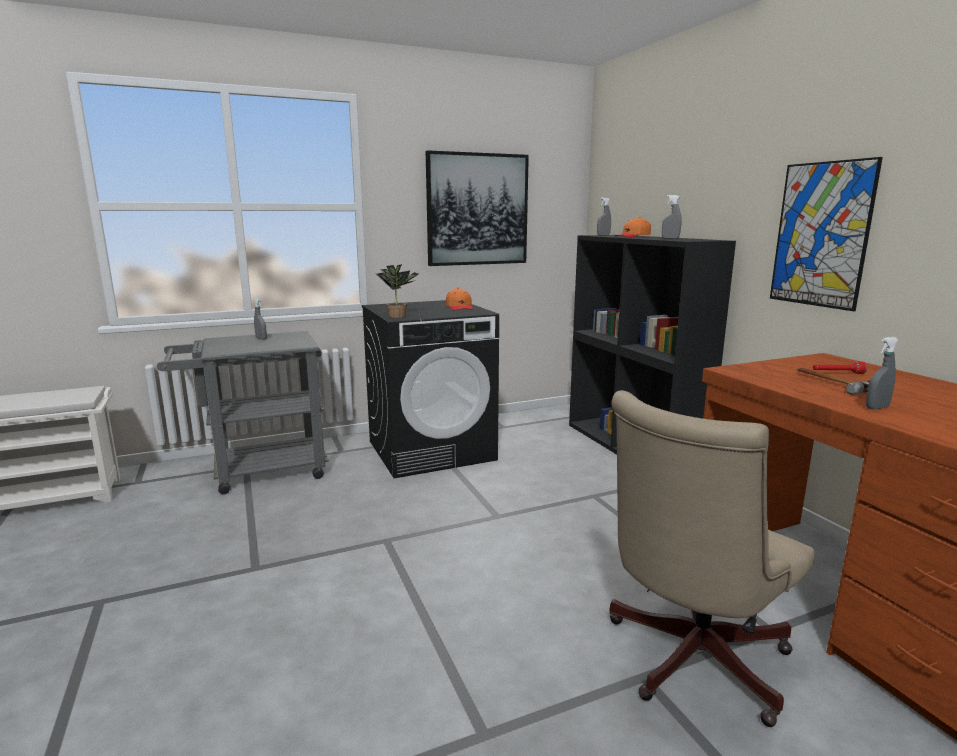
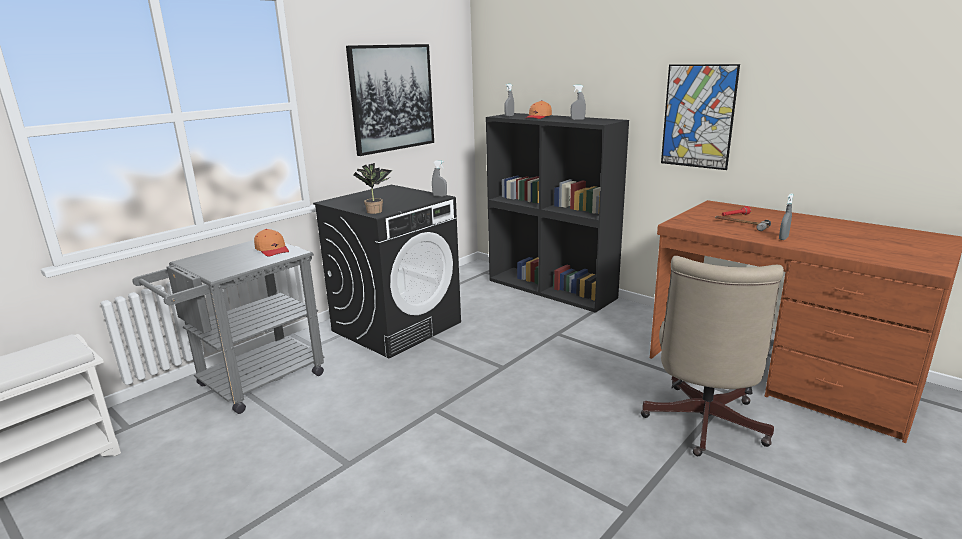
camera: 25 degrees left, 5 degrees up
grey spray bottle [254,298,267,340] -> grey spray bottle moved to [432,161,447,197]
orange cap [446,288,473,310] -> orange cap moved to [254,229,289,257]

